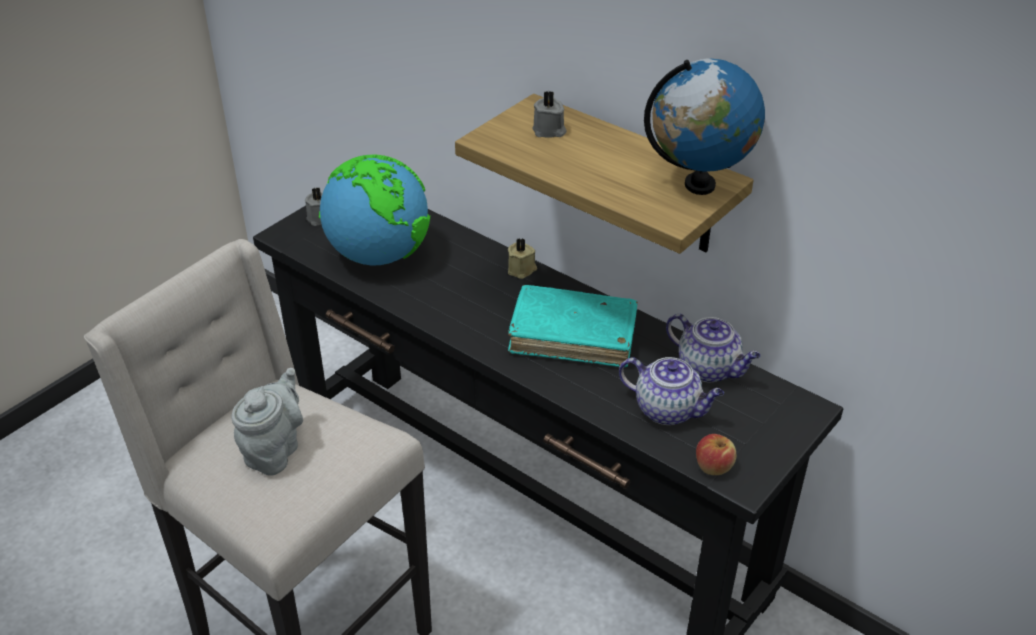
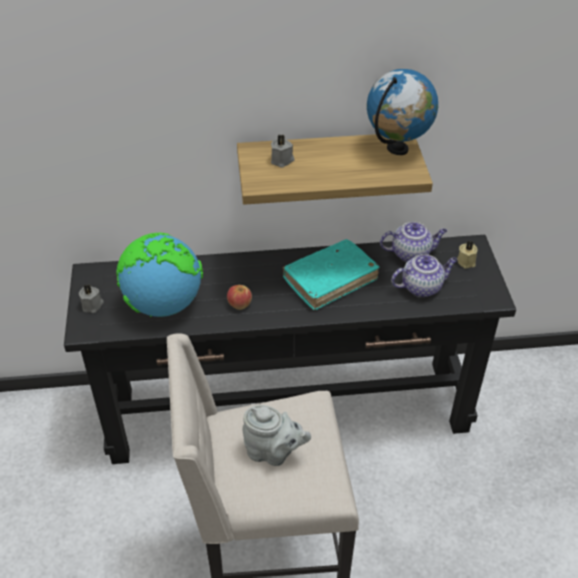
camera: 45 degrees left, 5 degrees up
grey teapot [231,368,303,476] -> grey teapot turned 135 degrees clockwise [243,405,311,466]
beige candle [508,238,537,279] -> beige candle moved to [457,241,478,269]
apple [696,434,736,475] -> apple moved to [227,285,252,310]

